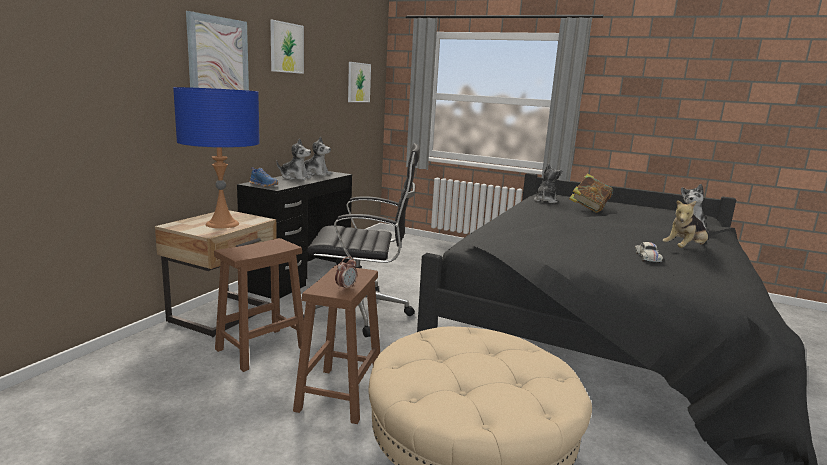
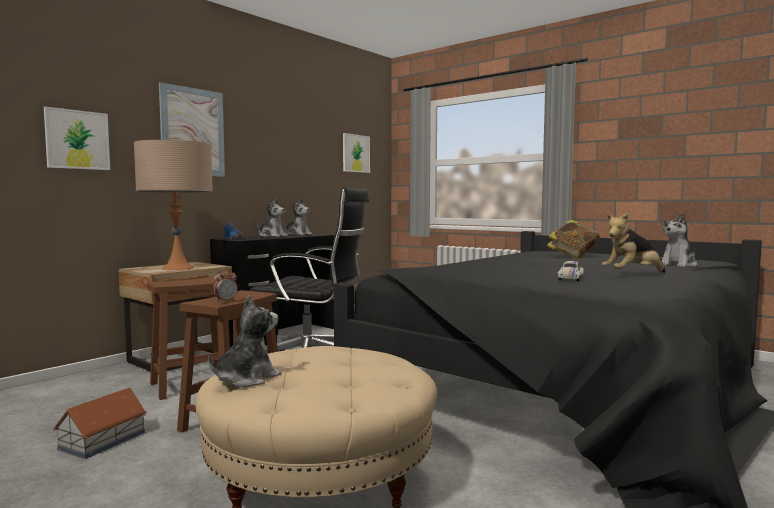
camera: 15 degrees right, 10 degrees down
blue table lamp [173,87,260,228] -> beige table lamp [134,140,213,270]
picture [270,20,304,74] -> picture moved to [44,107,110,170]
plush toy [534,163,563,203] -> plush toy moved to [208,295,281,387]
none -> toy house [53,388,147,459]

